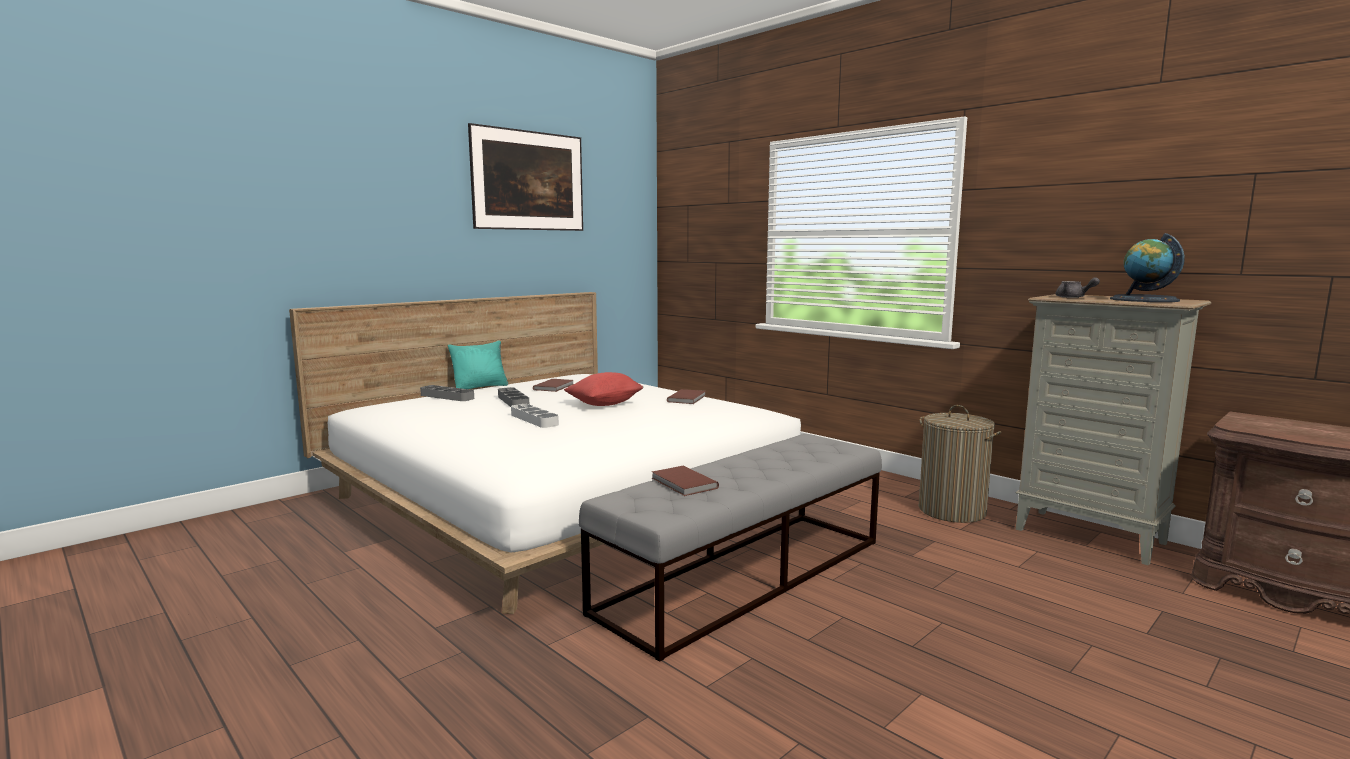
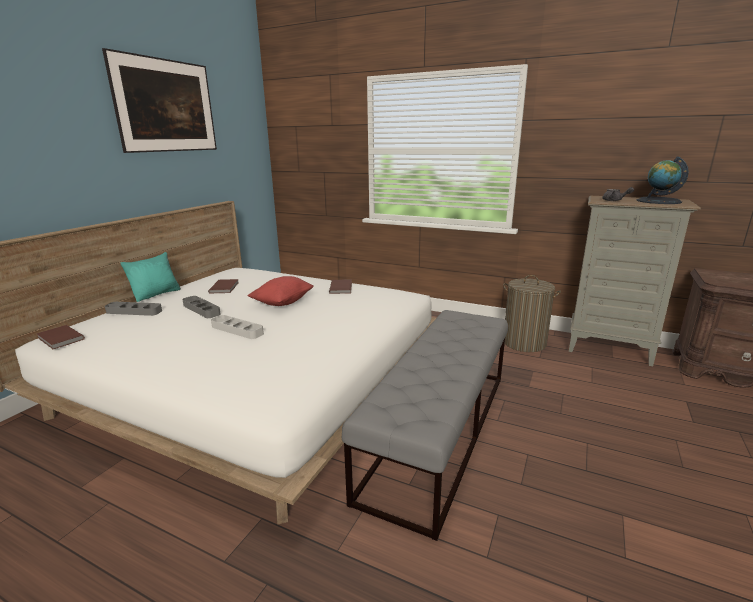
camera: 20 degrees left, 10 degrees up
brown book [652,466,719,496] -> brown book moved to [37,325,85,349]

